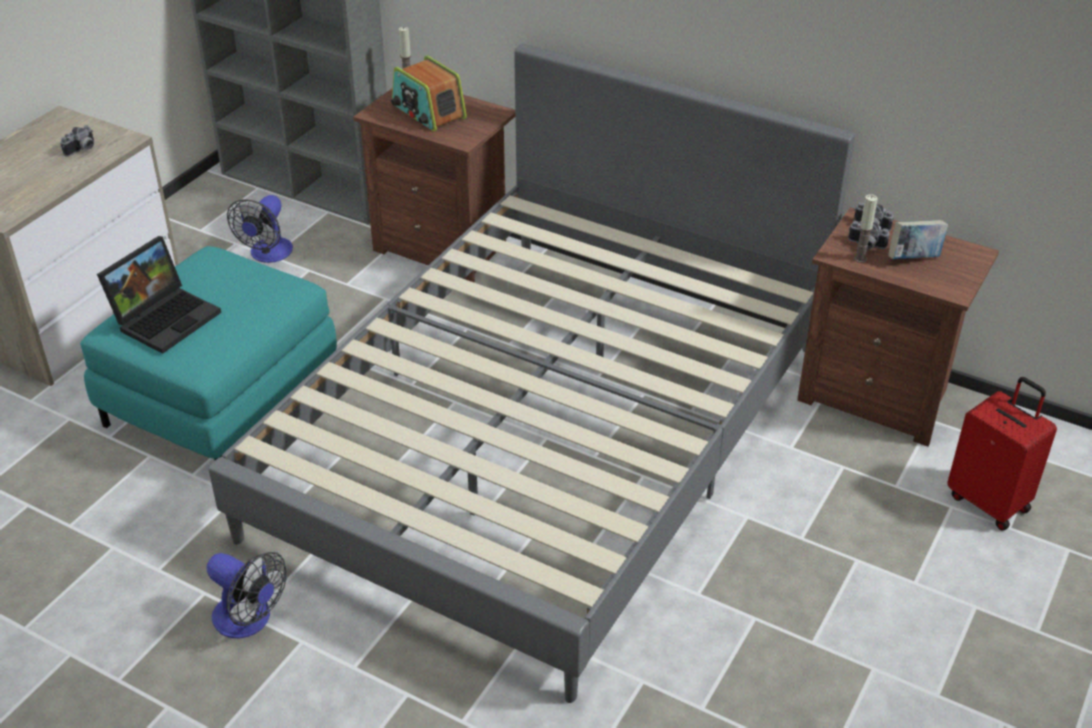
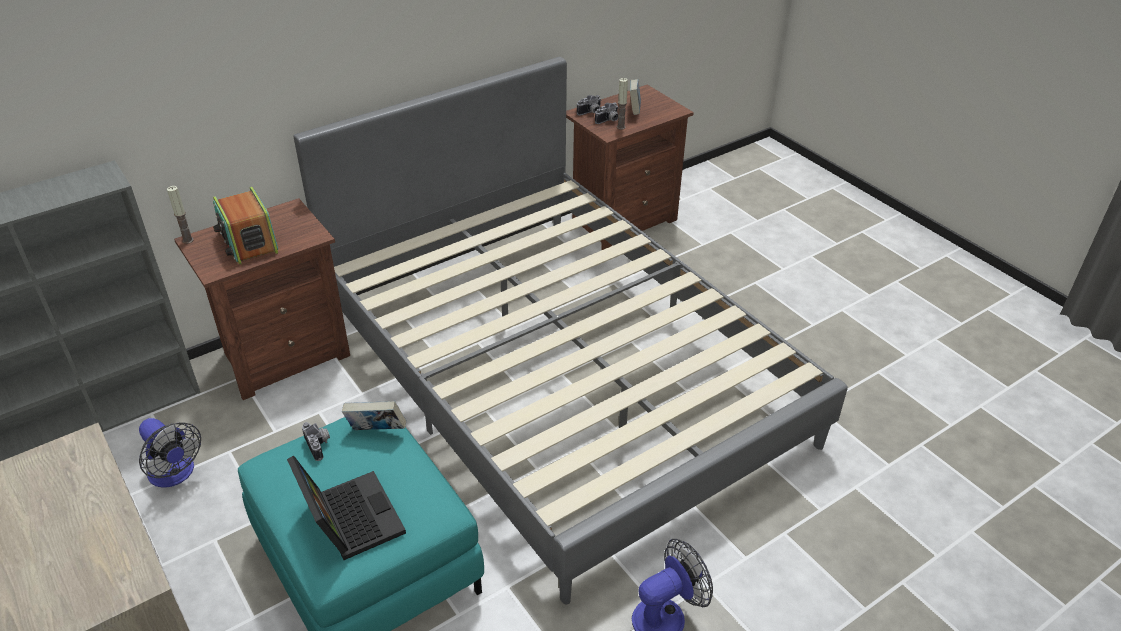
camera: 65 degrees left, 0 degrees up
camera [60,125,94,157] -> camera moved to [302,422,330,461]
radio [391,55,467,132] -> radio turned 75 degrees clockwise [213,187,278,265]
red suitcase [947,377,1057,531] -> none
none -> book [342,401,406,430]

